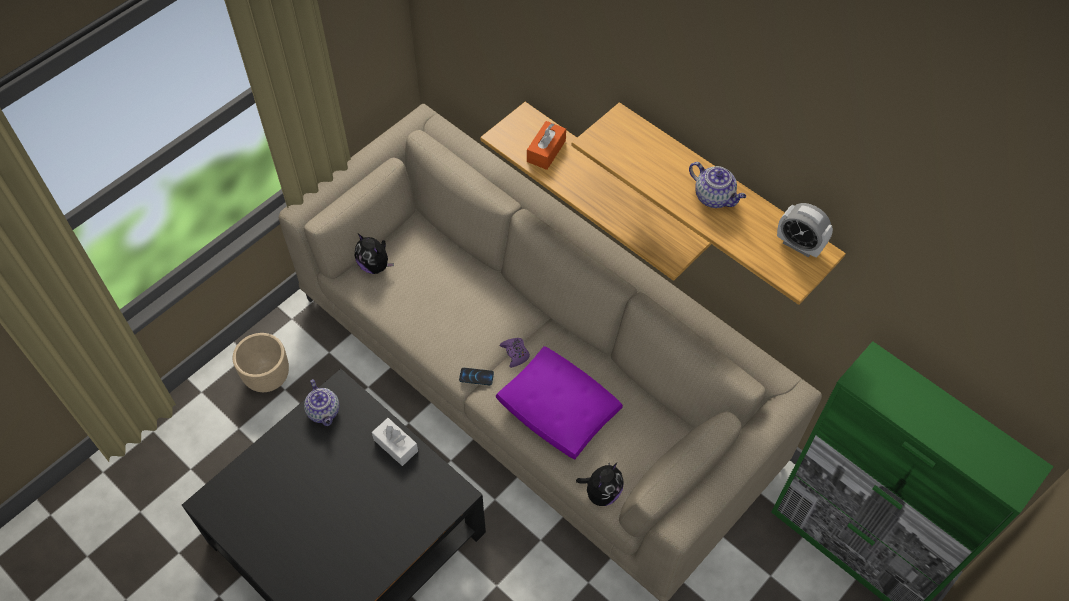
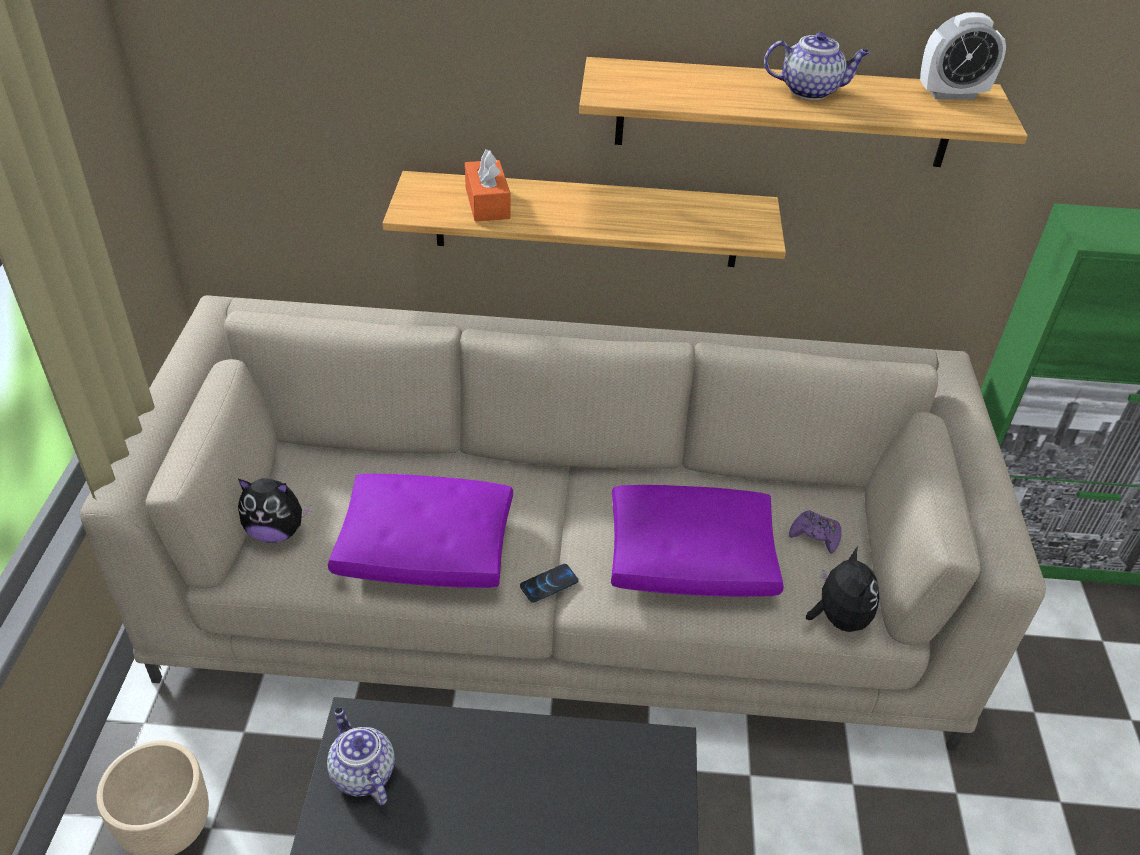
camera: 40 degrees left, 15 degrees down
teapot [304,379,339,426] -> teapot turned 150 degrees counterclockwise [327,708,395,805]
white tissue box [372,418,418,466] -> none
purple game controller [500,338,530,368] -> purple game controller moved to [789,510,842,554]
none -> purple pillow [328,474,513,588]

